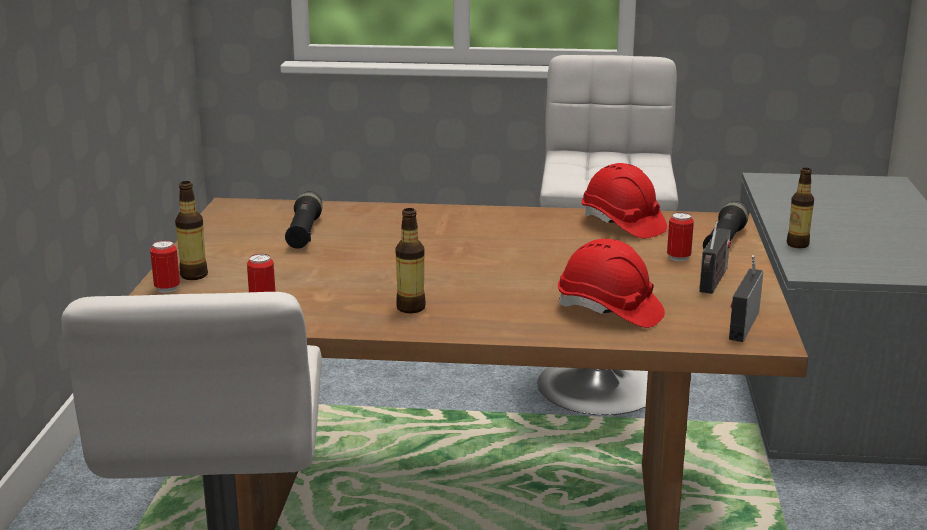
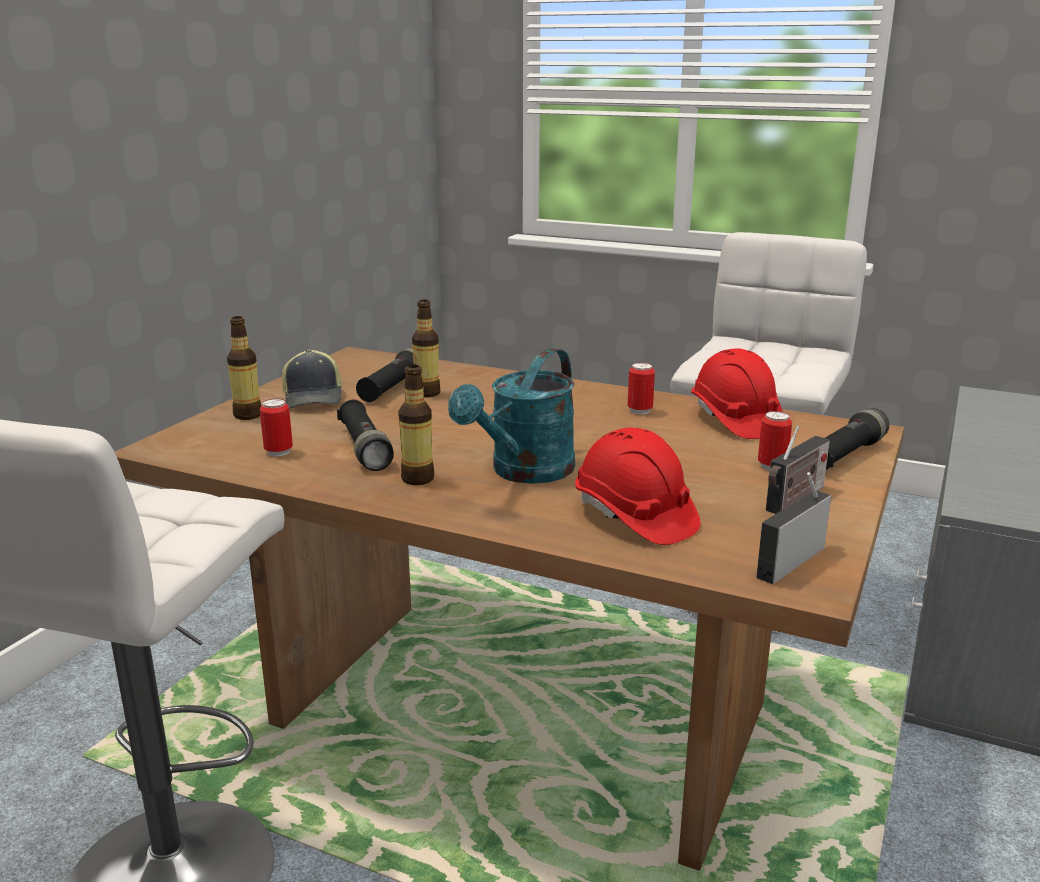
camera: 20 degrees right, 0 degrees up
can [150,240,180,293] -> can moved to [628,362,655,414]
bottle [787,168,814,248] -> bottle moved to [412,300,441,397]
none -> cap [282,349,342,409]
none -> black flashlight [337,400,394,471]
none -> turquoise watering can [448,348,575,484]

